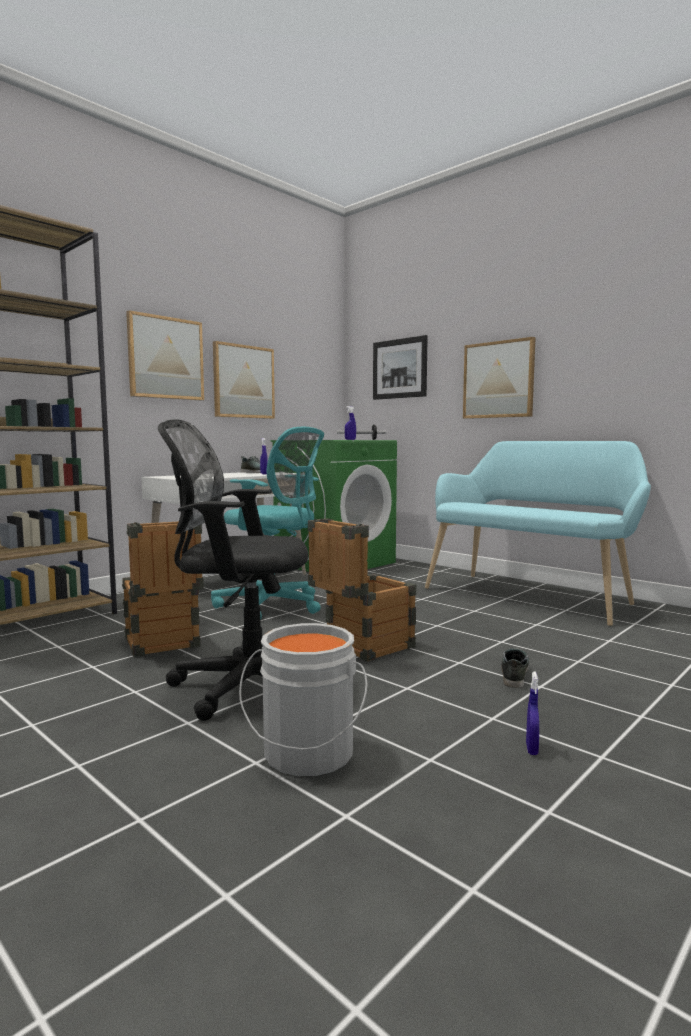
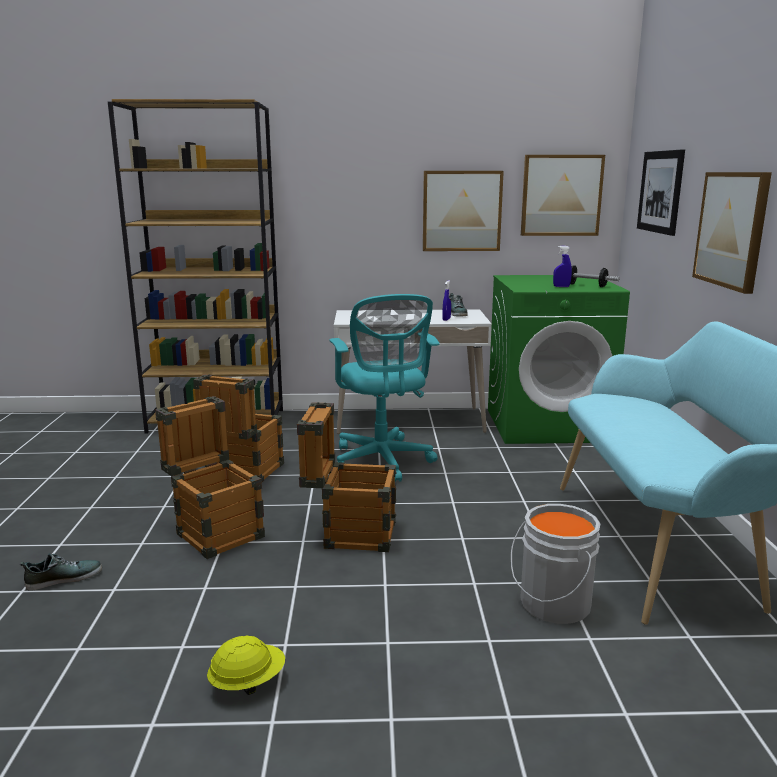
camera: 45 degrees right, 10 degrees up
picture [126,310,204,400] -> picture moved to [521,155,605,236]
black office chair [158,419,308,721] -> crate [155,396,265,559]
grey bucket [239,623,367,776] -> grey bucket moved to [511,504,600,624]
shoe [501,648,529,688] -> shoe moved to [20,554,102,591]
blue spray bottle [526,672,539,755] -> yellow hard hat [207,635,285,695]

